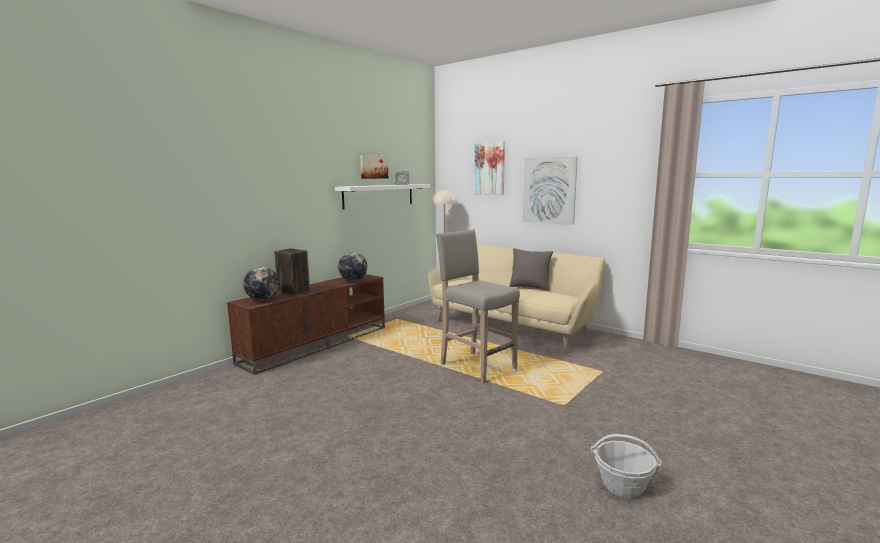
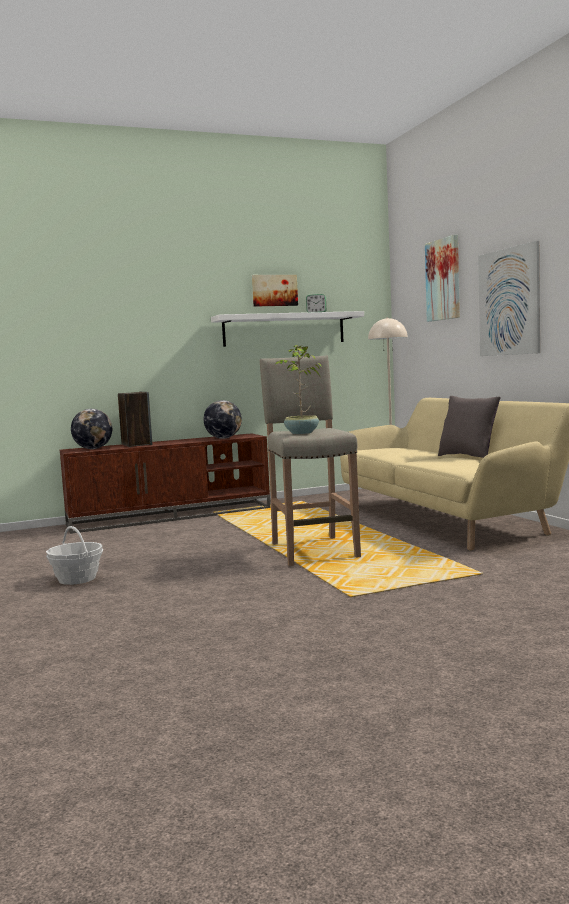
camera: 30 degrees right, 5 degrees down
basket [591,434,662,498] -> basket moved to [46,526,103,585]
none -> potted plant [274,345,321,434]

